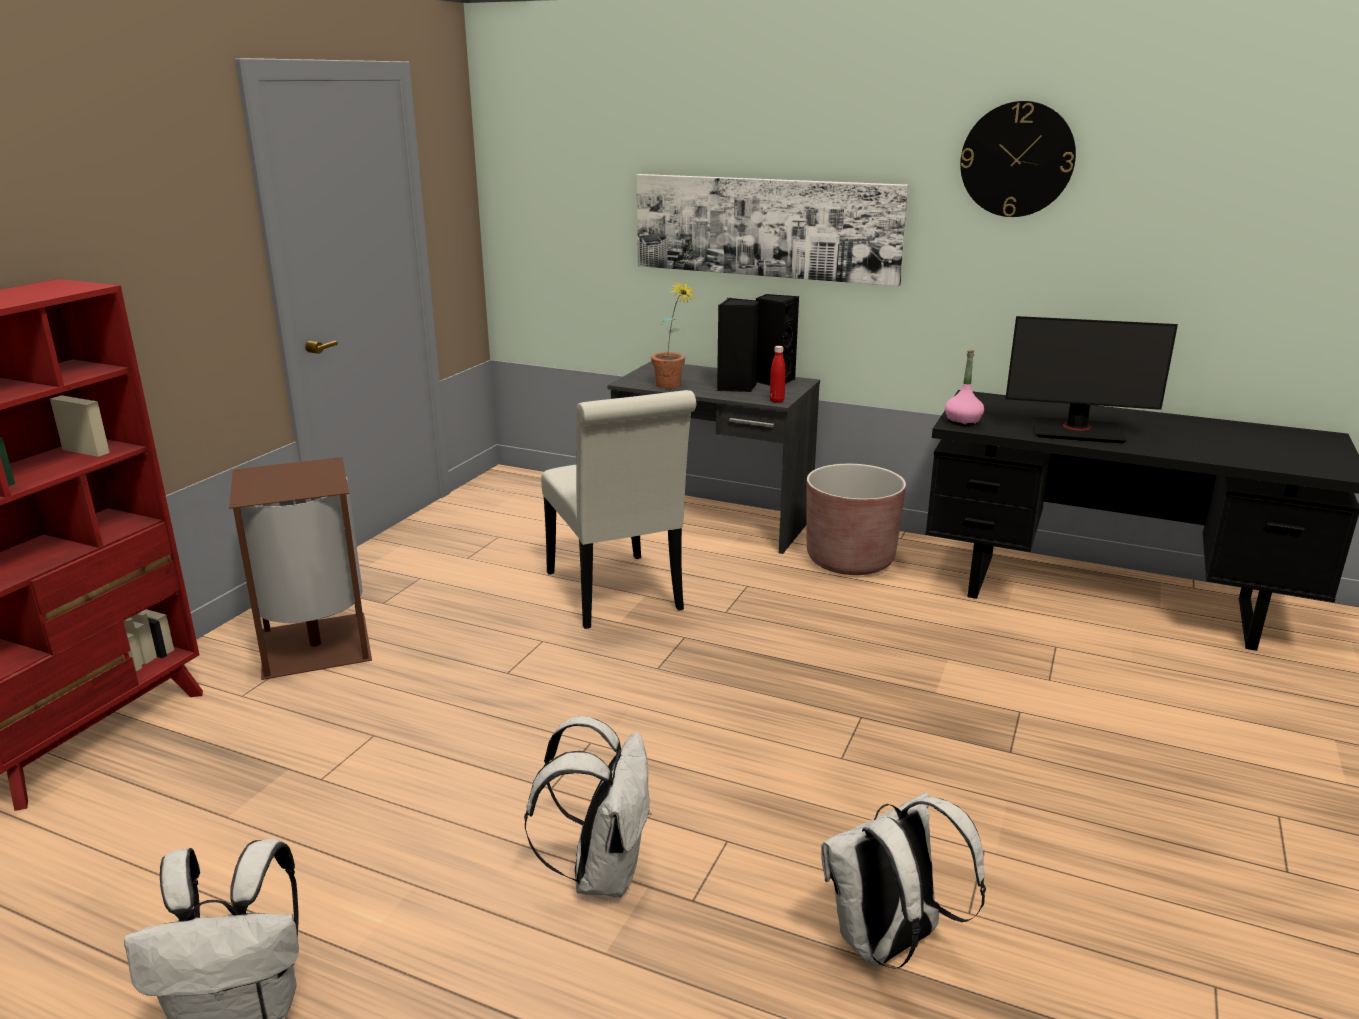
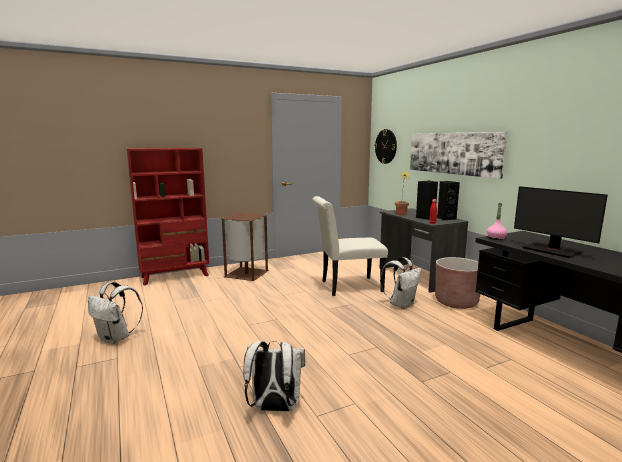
camera: 40 degrees right, 10 degrees down
white backpack [524,716,652,898] -> white backpack moved to [380,257,422,309]
white chair [541,390,697,629] -> white chair turned 60 degrees clockwise [312,196,388,296]
wall clock [960,101,1076,217] -> wall clock moved to [374,129,397,164]

